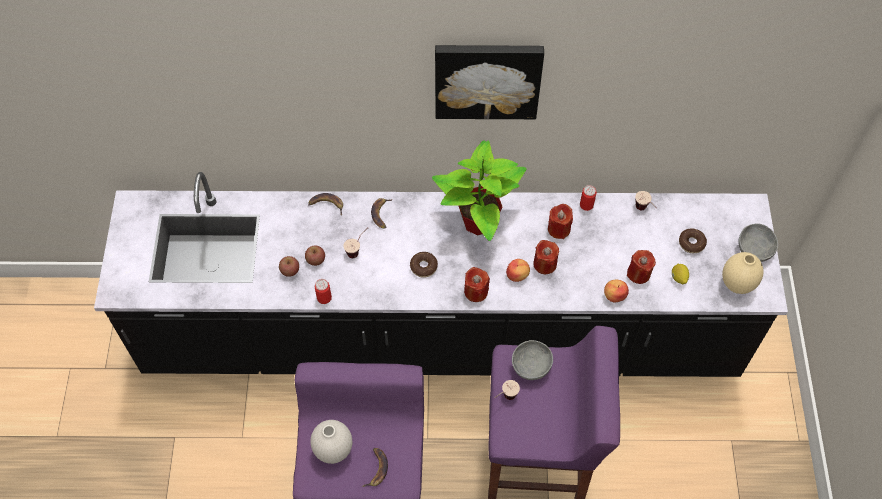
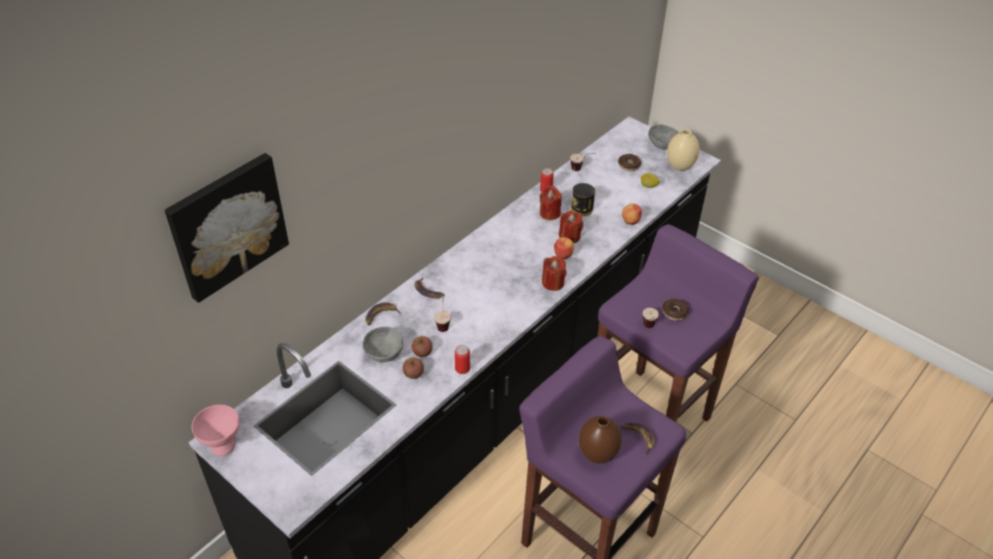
camera: 50 degrees left, 15 degrees down
white vase [310,420,352,464] -> brown vase [579,416,622,463]
donut [410,252,438,278] -> donut moved to [662,299,689,321]
potted plant [432,140,526,241] -> none
picture [435,45,544,119] -> picture moved to [165,153,289,303]
grey bowl [512,340,553,380] -> grey bowl moved to [363,327,403,362]
red candle [627,250,656,284] -> none
none -> pink bowl [192,405,239,456]
none -> can [571,183,595,216]

